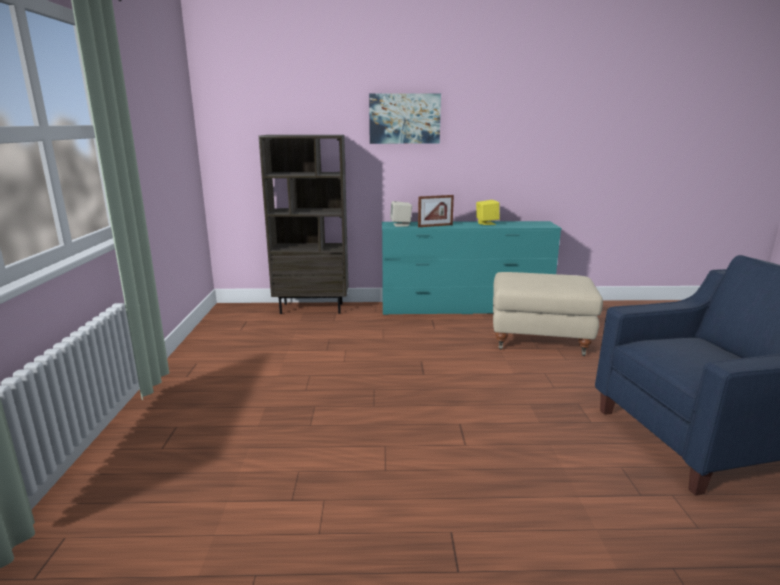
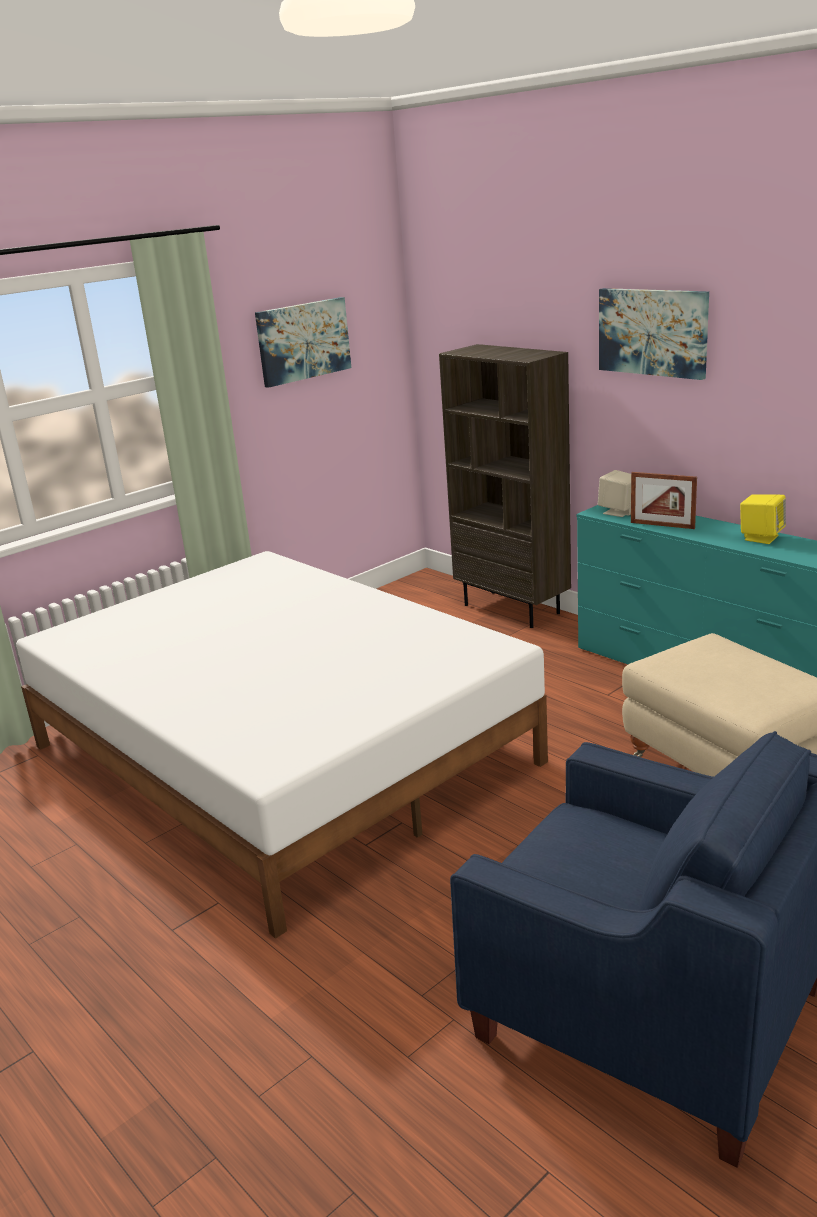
camera: 50 degrees right, 5 degrees up
none -> white bed [16,551,548,939]
none -> picture [255,297,351,388]

